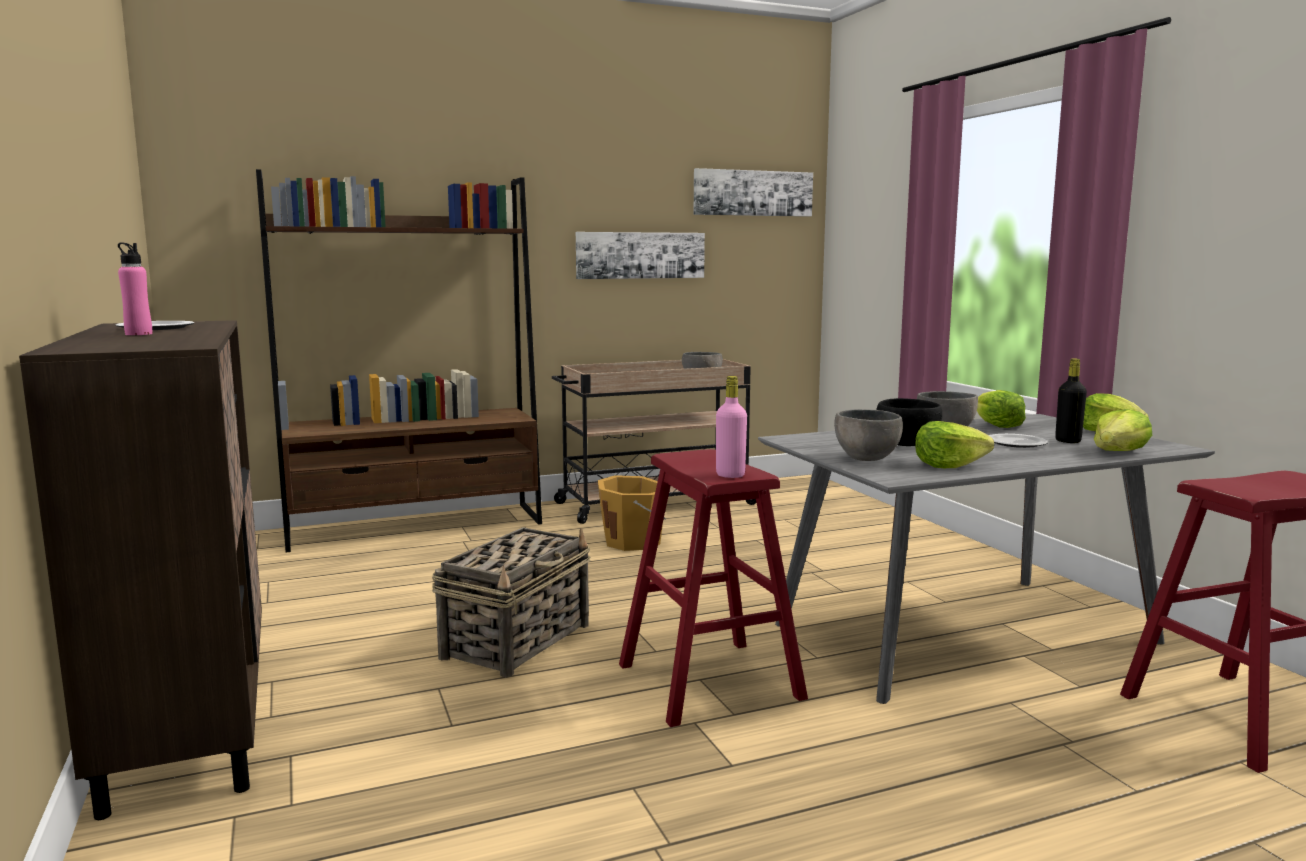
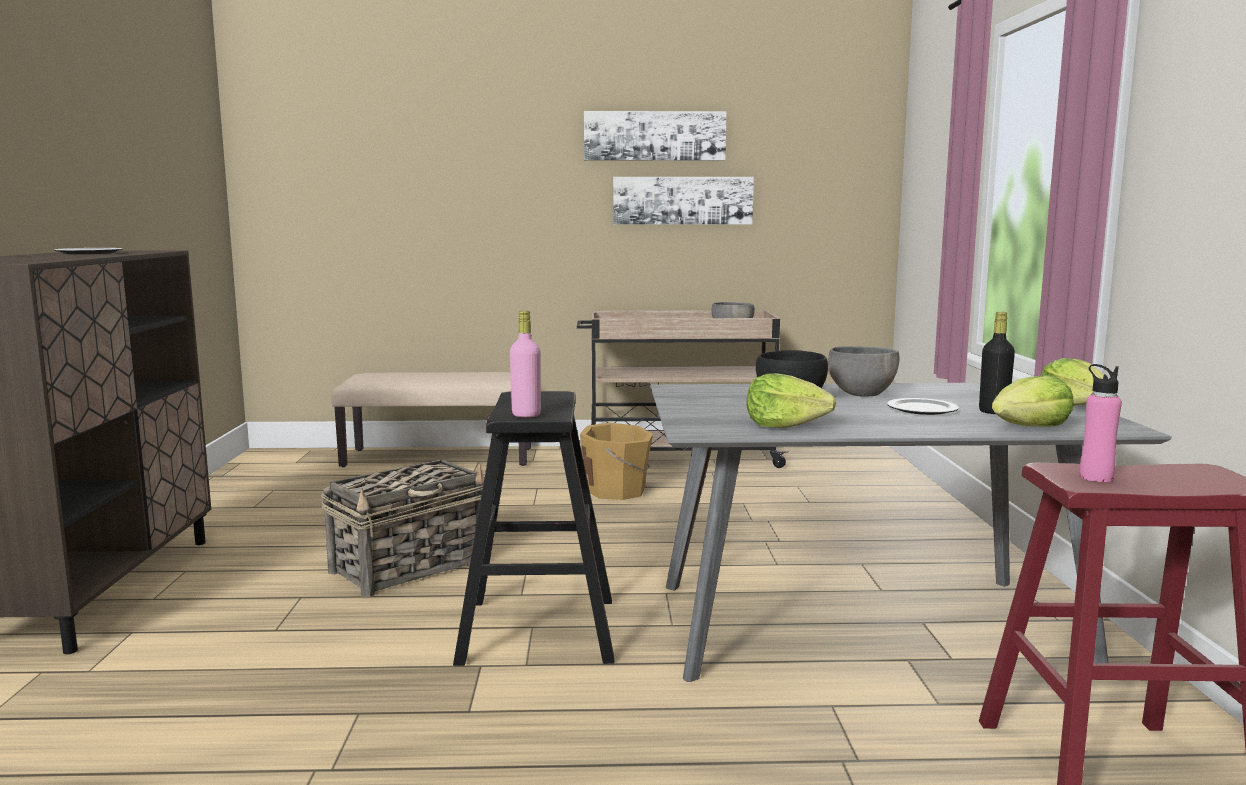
camera: 20 degrees right, 0 degrees up
pink bottle [118,243,152,335] -> pink bottle moved to [1079,364,1122,482]
brown bookcase [256,169,542,552] -> beige bench [332,372,531,467]
red stool [619,449,808,727] -> black stool [453,391,615,666]
picture [694,168,813,217] -> picture moved to [584,111,727,161]
grey bowl [834,409,903,461] -> none
lettuce [977,390,1026,428] -> none

